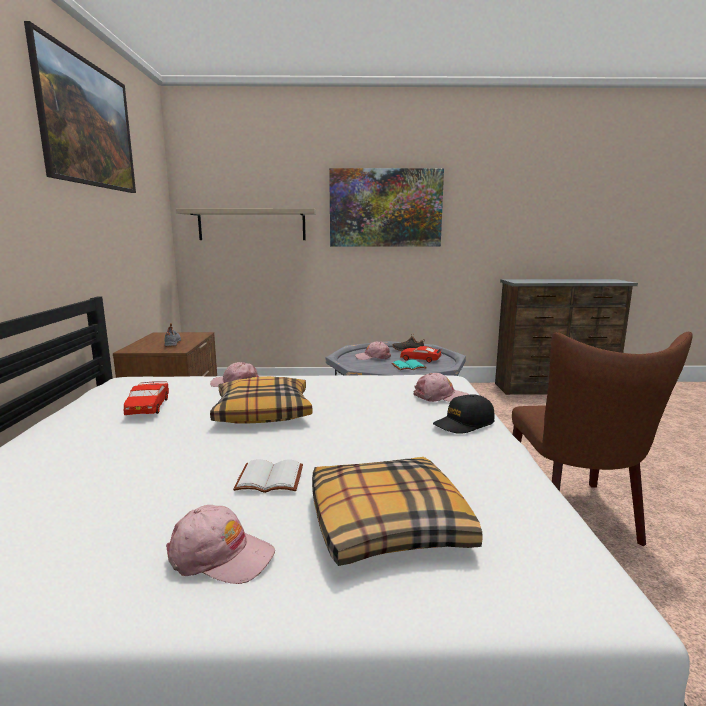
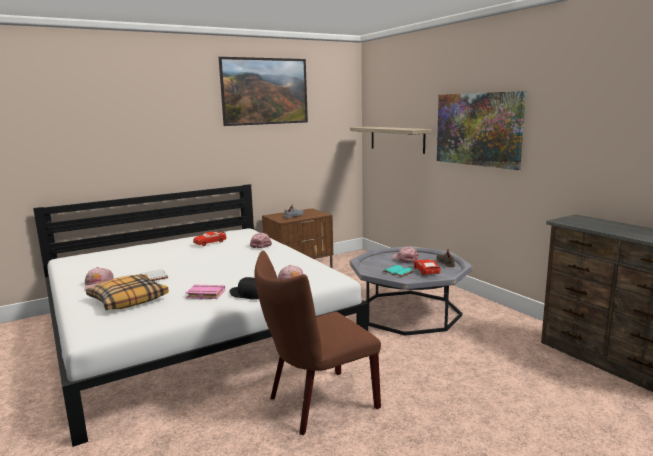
camera: 60 degrees right, 0 degrees up
pillow [210,376,312,424] -> none
none -> pink book [186,285,225,299]

